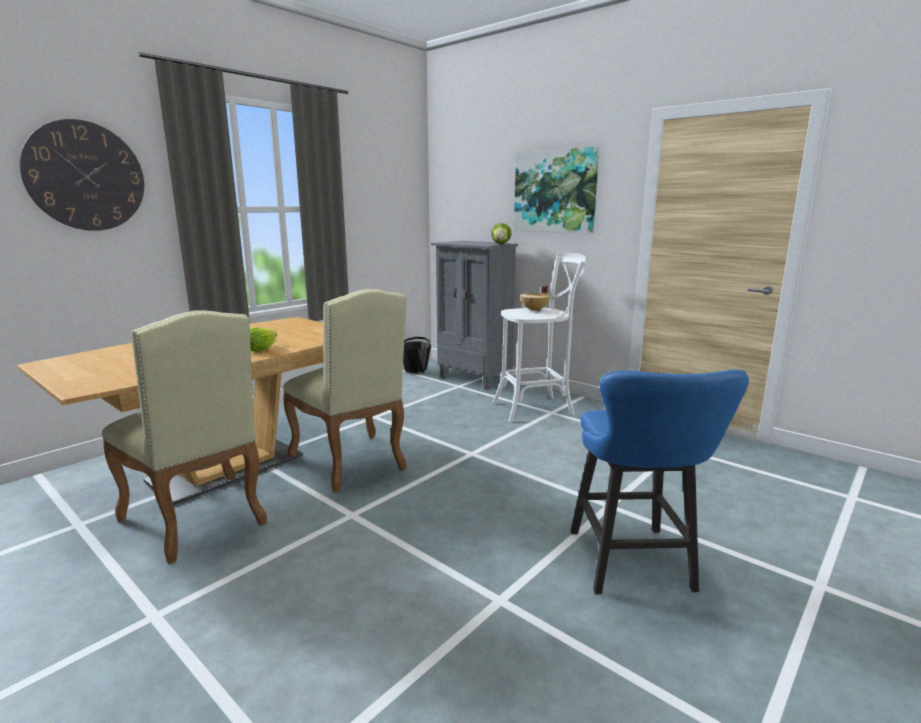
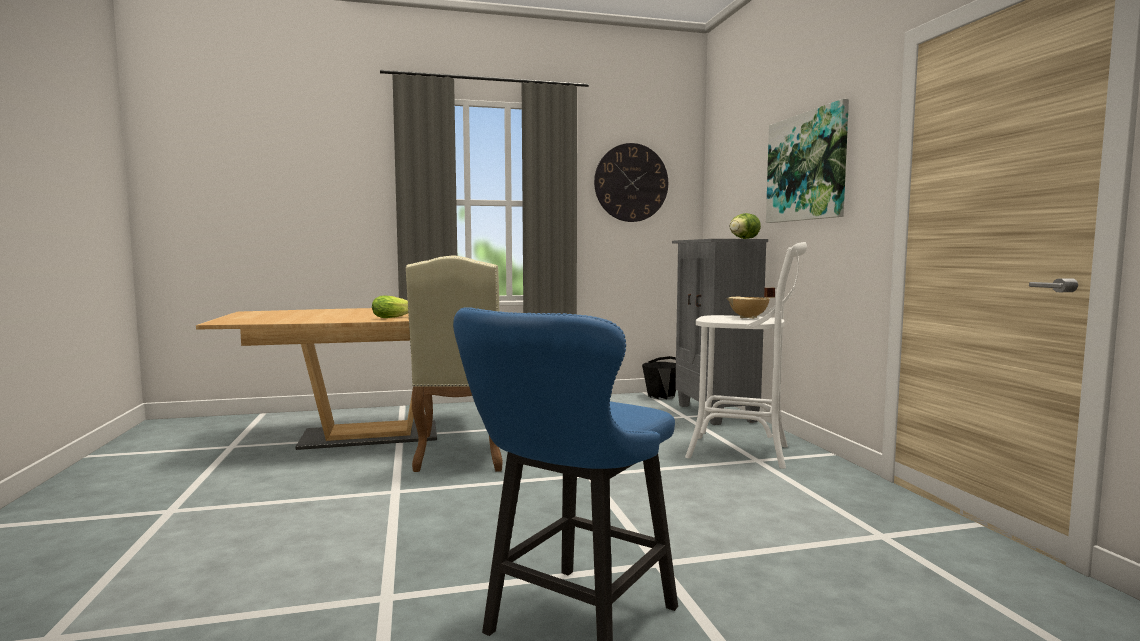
camera: 35 degrees right, 10 degrees down
wall clock [20,119,144,231] -> wall clock moved to [594,143,668,222]
beige chair [102,310,267,564] -> none

